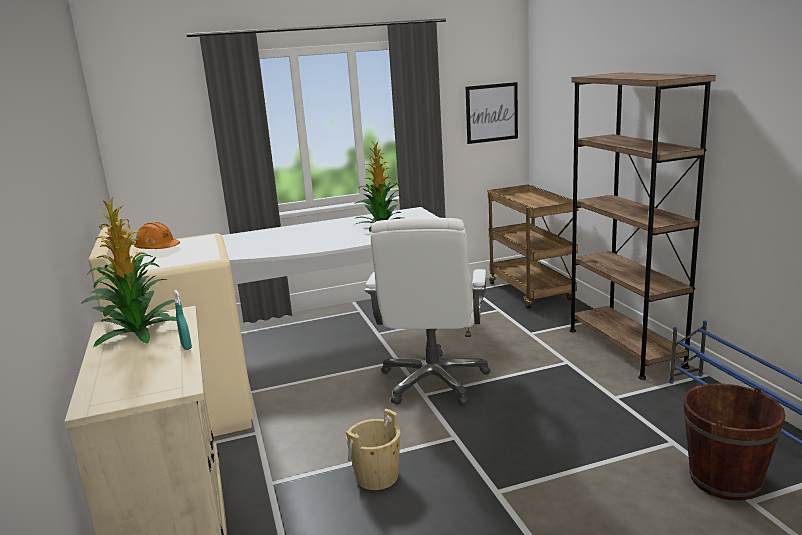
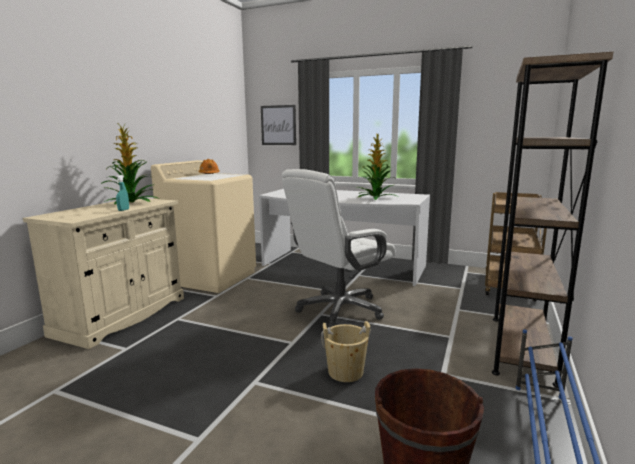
camera: 40 degrees right, 5 degrees down
beige bucket [346,409,400,490] -> beige bucket moved to [321,321,371,382]
picture [466,82,518,144] -> picture moved to [261,105,296,145]

